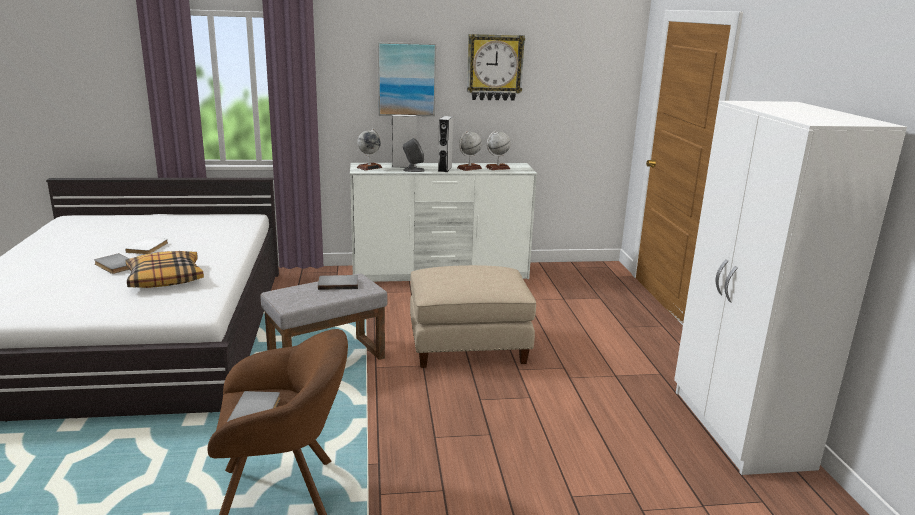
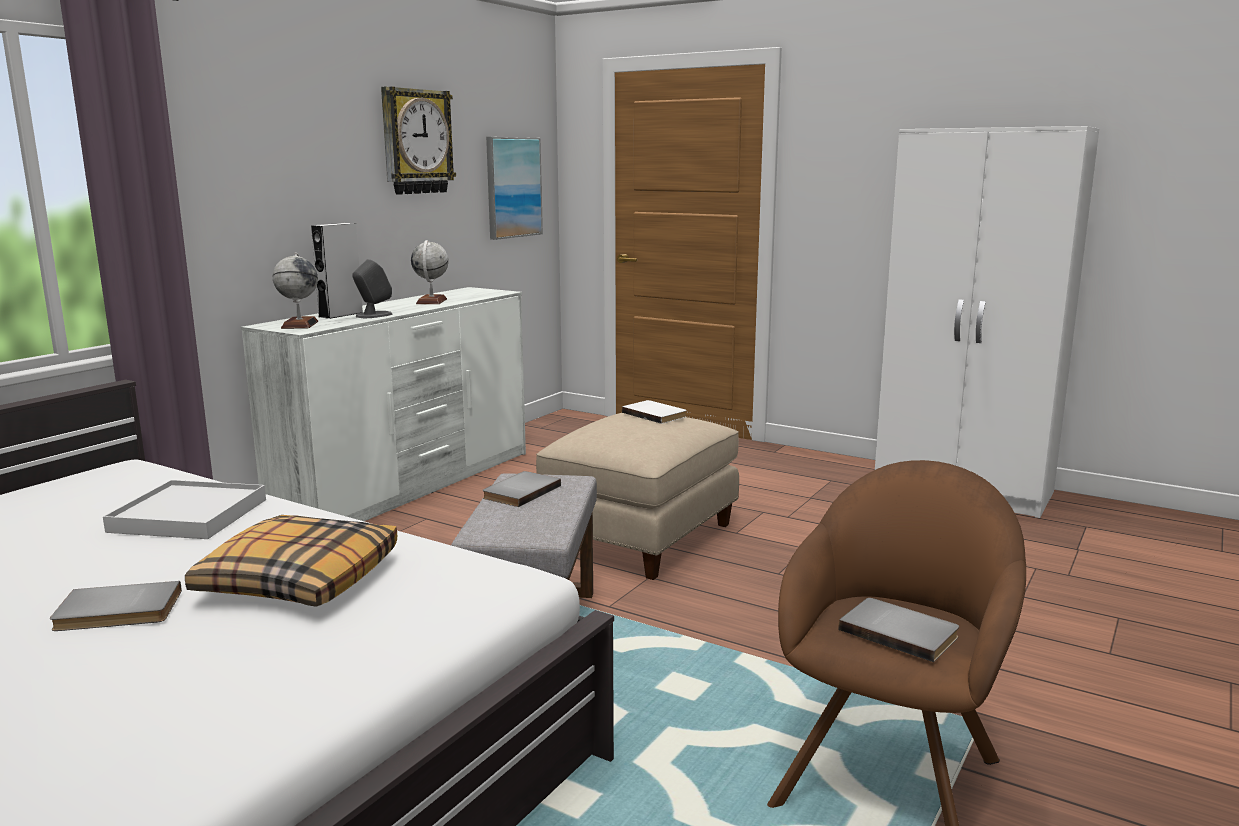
camera: 50 degrees left, 5 degrees down
white book [125,237,168,254] -> white book moved to [622,400,687,424]
picture [378,42,436,116] -> picture moved to [486,137,543,240]
grey speaker [438,116,453,172] -> none
globe [486,131,511,170] -> none
none -> white tray [103,480,266,539]

